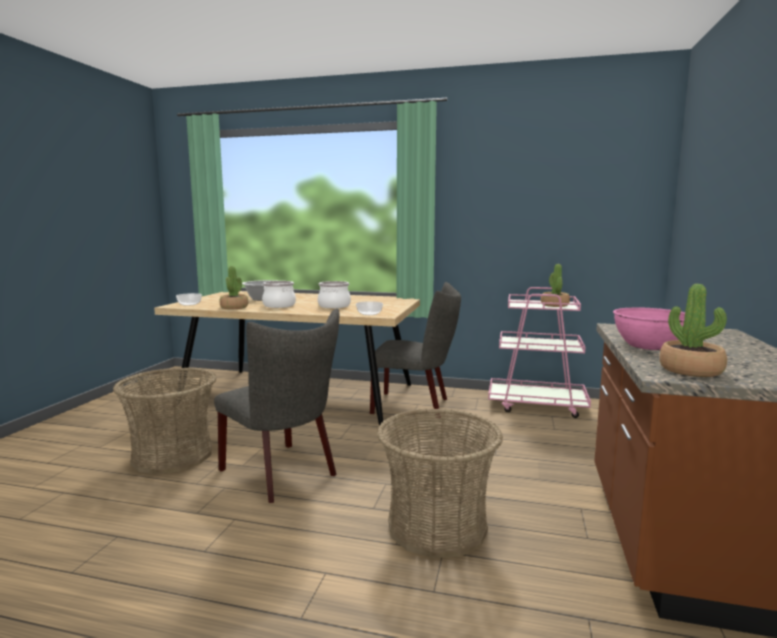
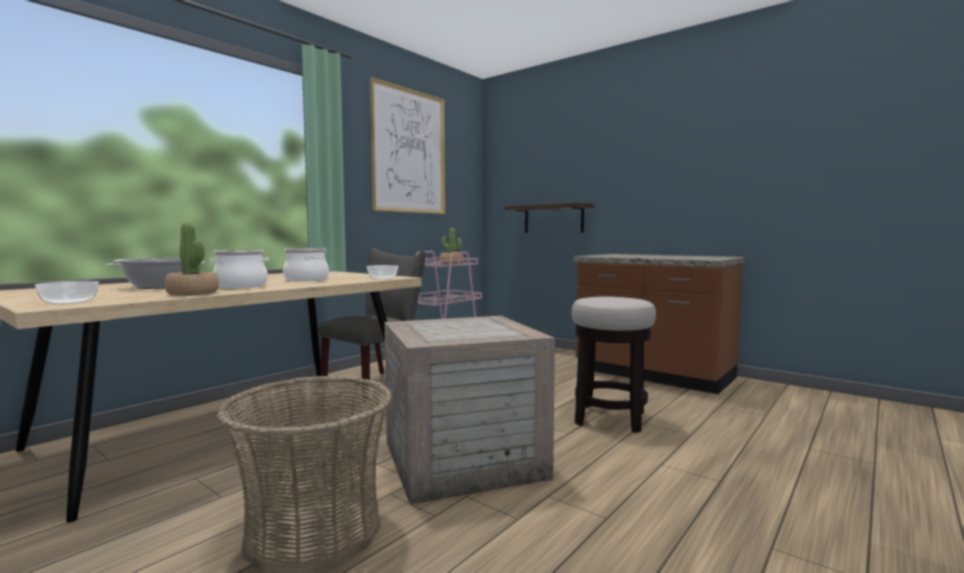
camera: 65 degrees left, 5 degrees down
grey chair [214,308,339,503] -> crate [384,316,555,505]
basket [377,408,503,558] -> stool [572,297,656,433]
pink bowl [613,307,685,350] -> none
potted plant [659,284,727,377] -> none
none -> picture [370,77,445,214]
none -> shelf [505,202,594,233]

